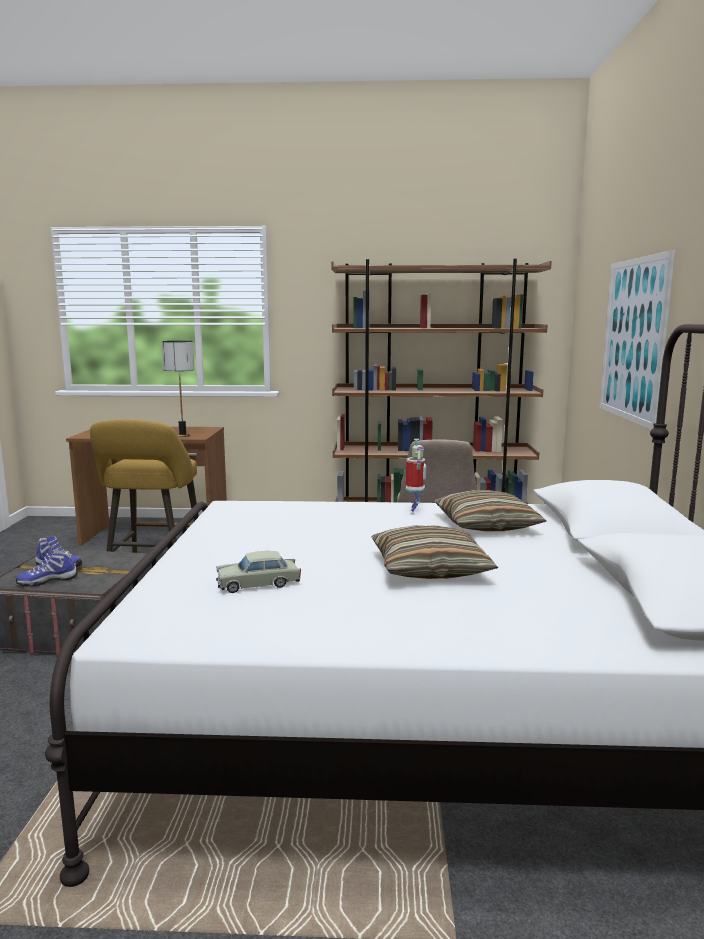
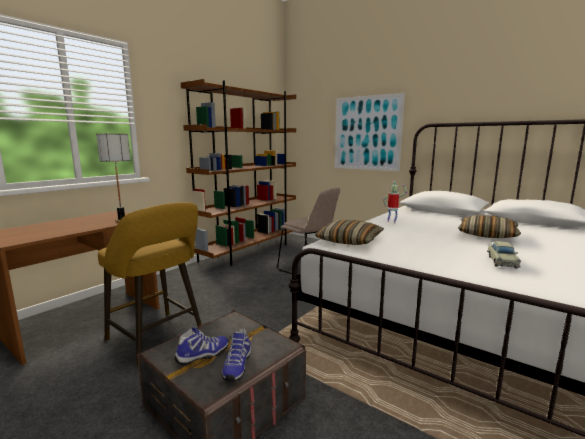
camera: 55 degrees left, 0 degrees up
pillow [434,490,547,532] -> pillow moved to [315,220,384,245]

